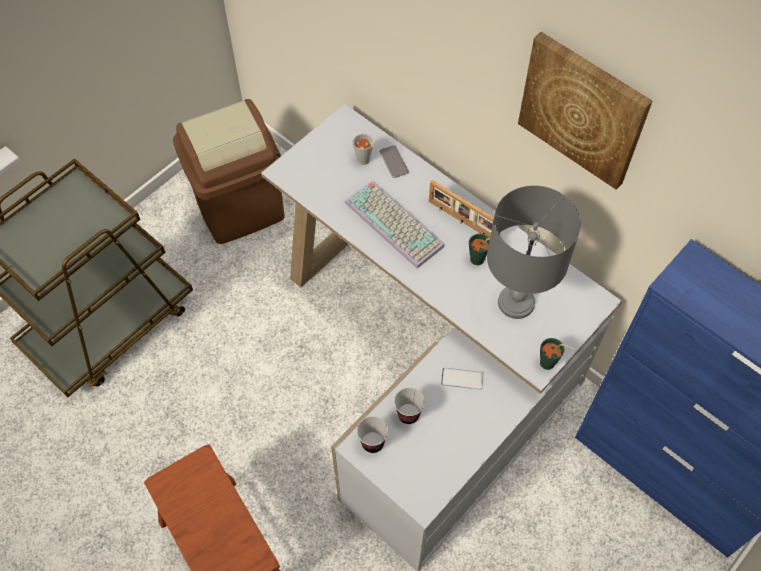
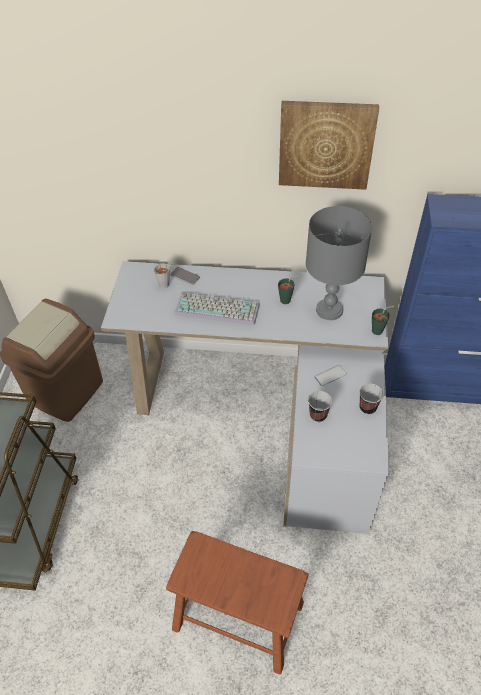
camera: 35 degrees left, 10 degrees down
cup [357,416,388,453] -> cup moved to [359,383,384,415]
picture frame [429,180,501,238] -> none

